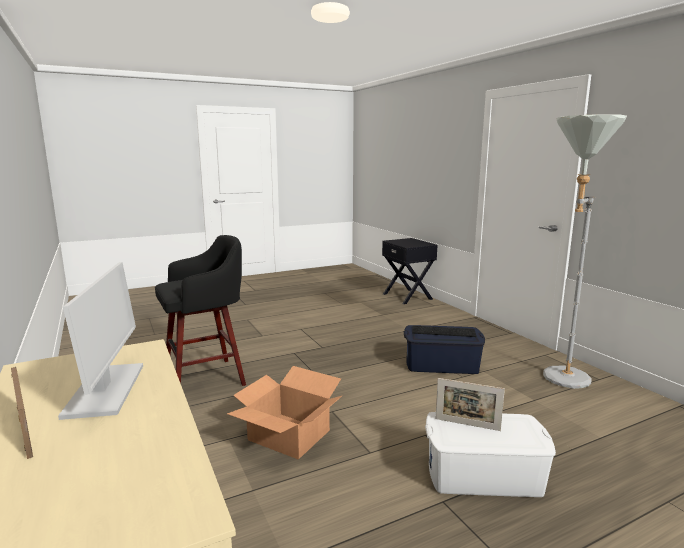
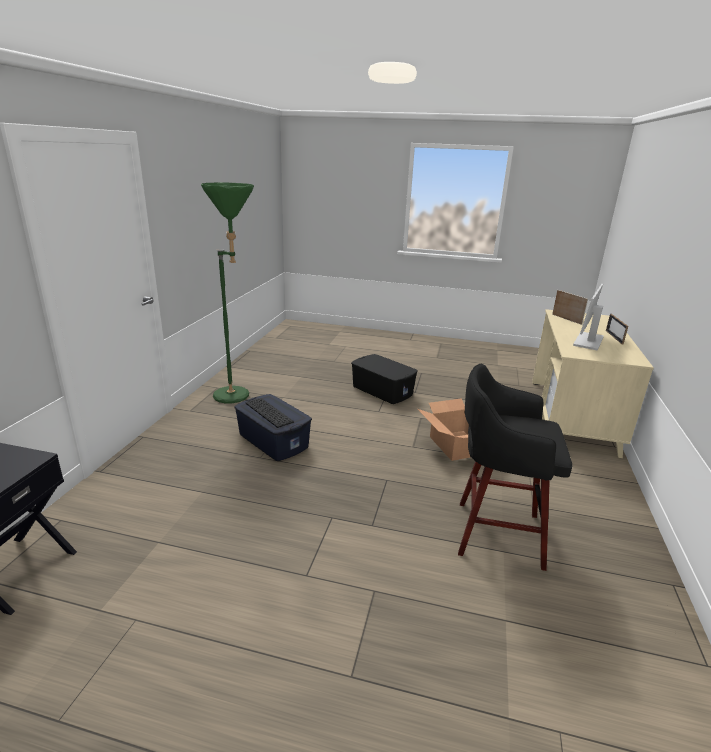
camera: 140 degrees left, 10 degrees up
white storage box [425,412,556,497] -> black storage box [351,354,418,404]
picture frame [436,378,505,431] -> picture frame moved to [552,290,588,325]
grey floor lamp [543,114,627,389] -> green floor lamp [201,182,254,403]

